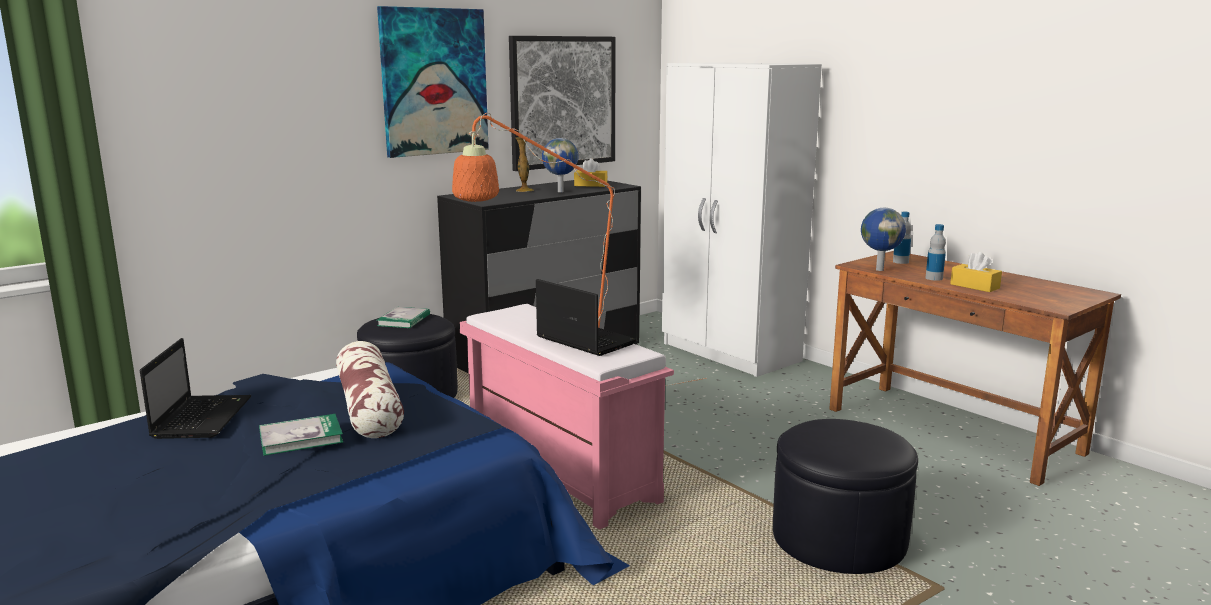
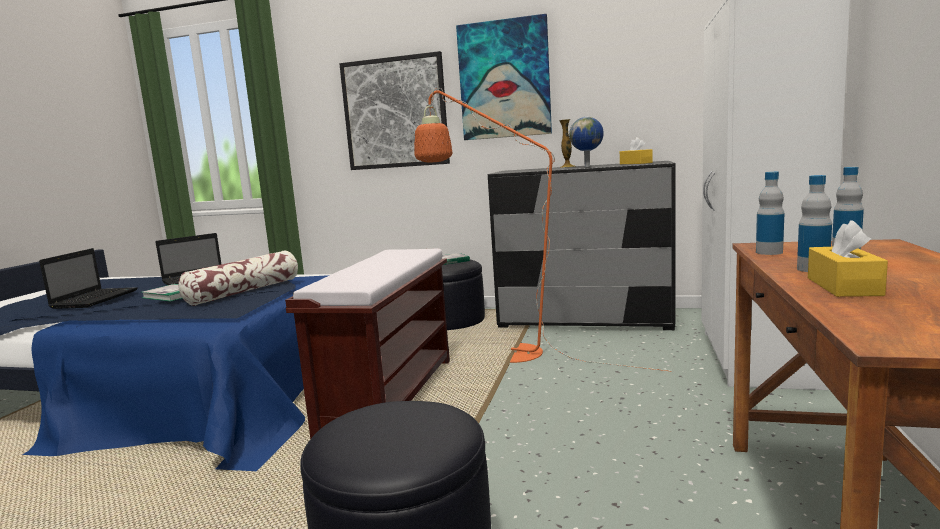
camera: 55 degrees right, 5 degrees down
pink bench [460,304,674,530] -> brown bench [285,249,450,439]
picture [509,36,616,171] -> picture moved to [339,51,450,170]
laptop [536,279,637,356] -> laptop moved to [39,248,138,309]
globe [861,208,906,271] -> bottle [756,172,784,255]

